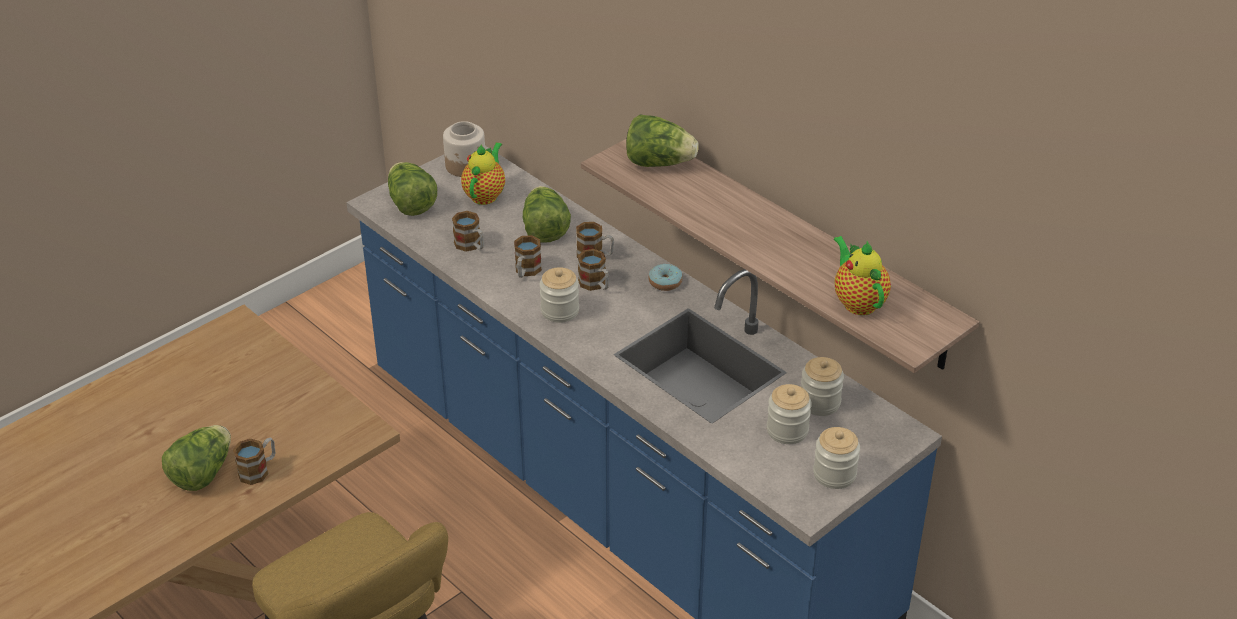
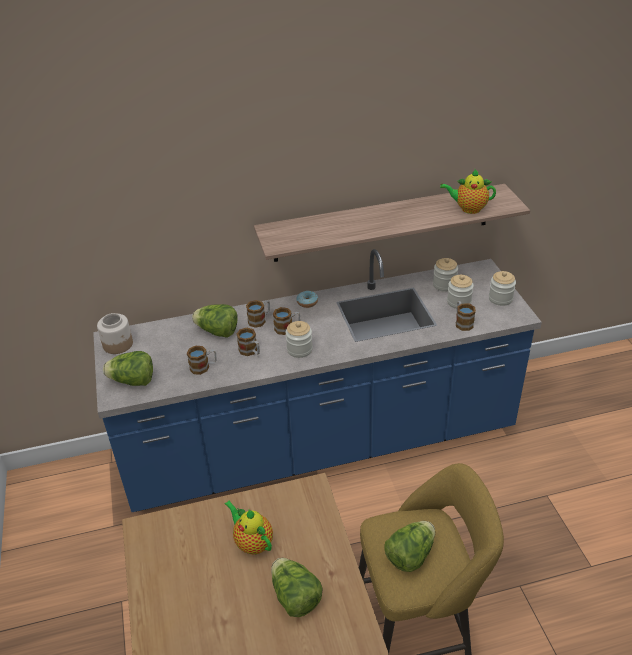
camera: 60 degrees left, 0 degrees up
mug [233,438,275,485] -> mug moved to [456,301,476,331]
teapot [461,142,505,205] -> teapot moved to [224,501,273,555]
lettuce [626,115,698,167] -> lettuce moved to [384,521,435,572]

